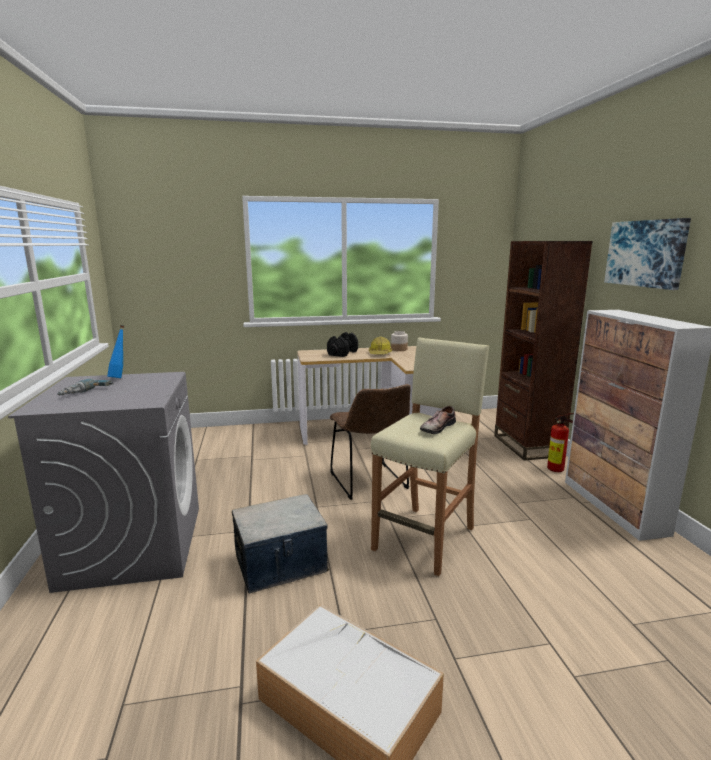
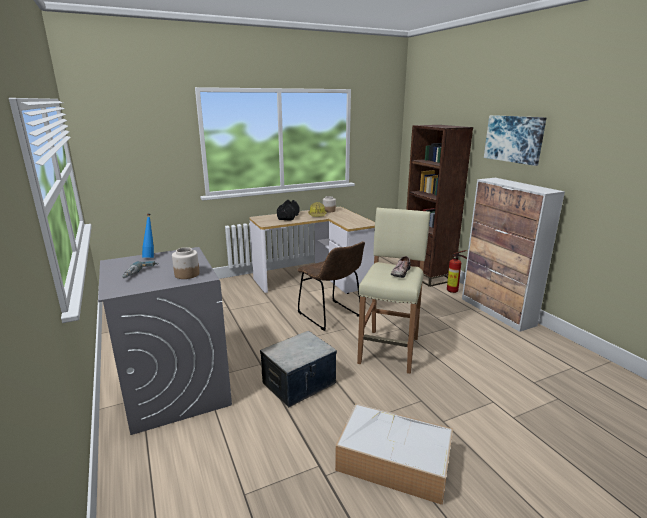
camera: 15 degrees left, 5 degrees up
none -> jar [172,247,200,279]

